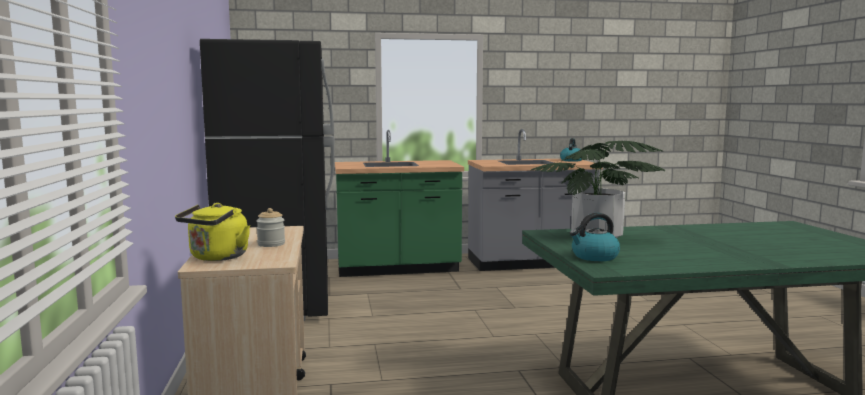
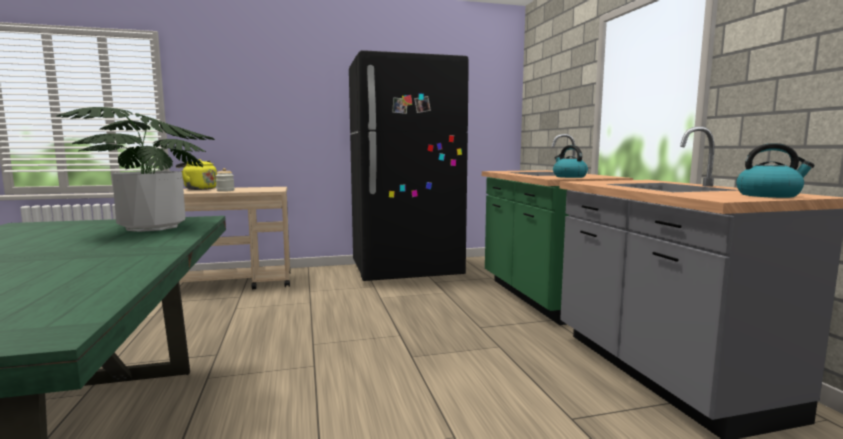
camera: 85 degrees right, 0 degrees up
kettle [570,213,620,261] -> kettle moved to [553,145,588,178]

